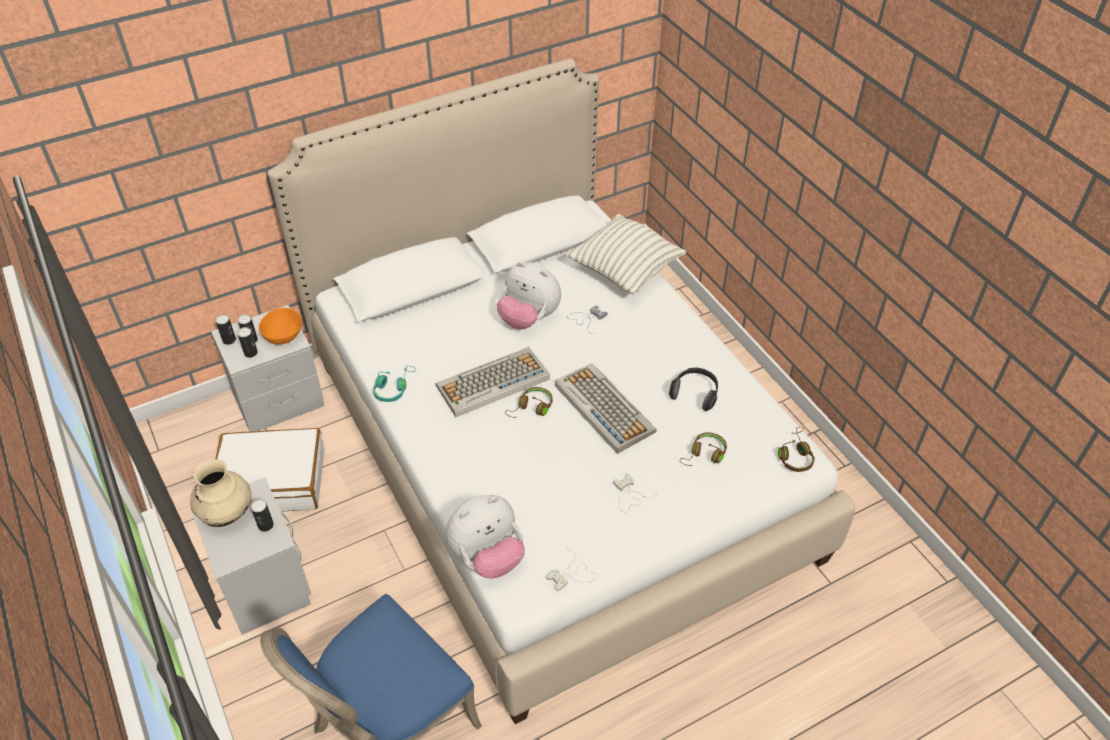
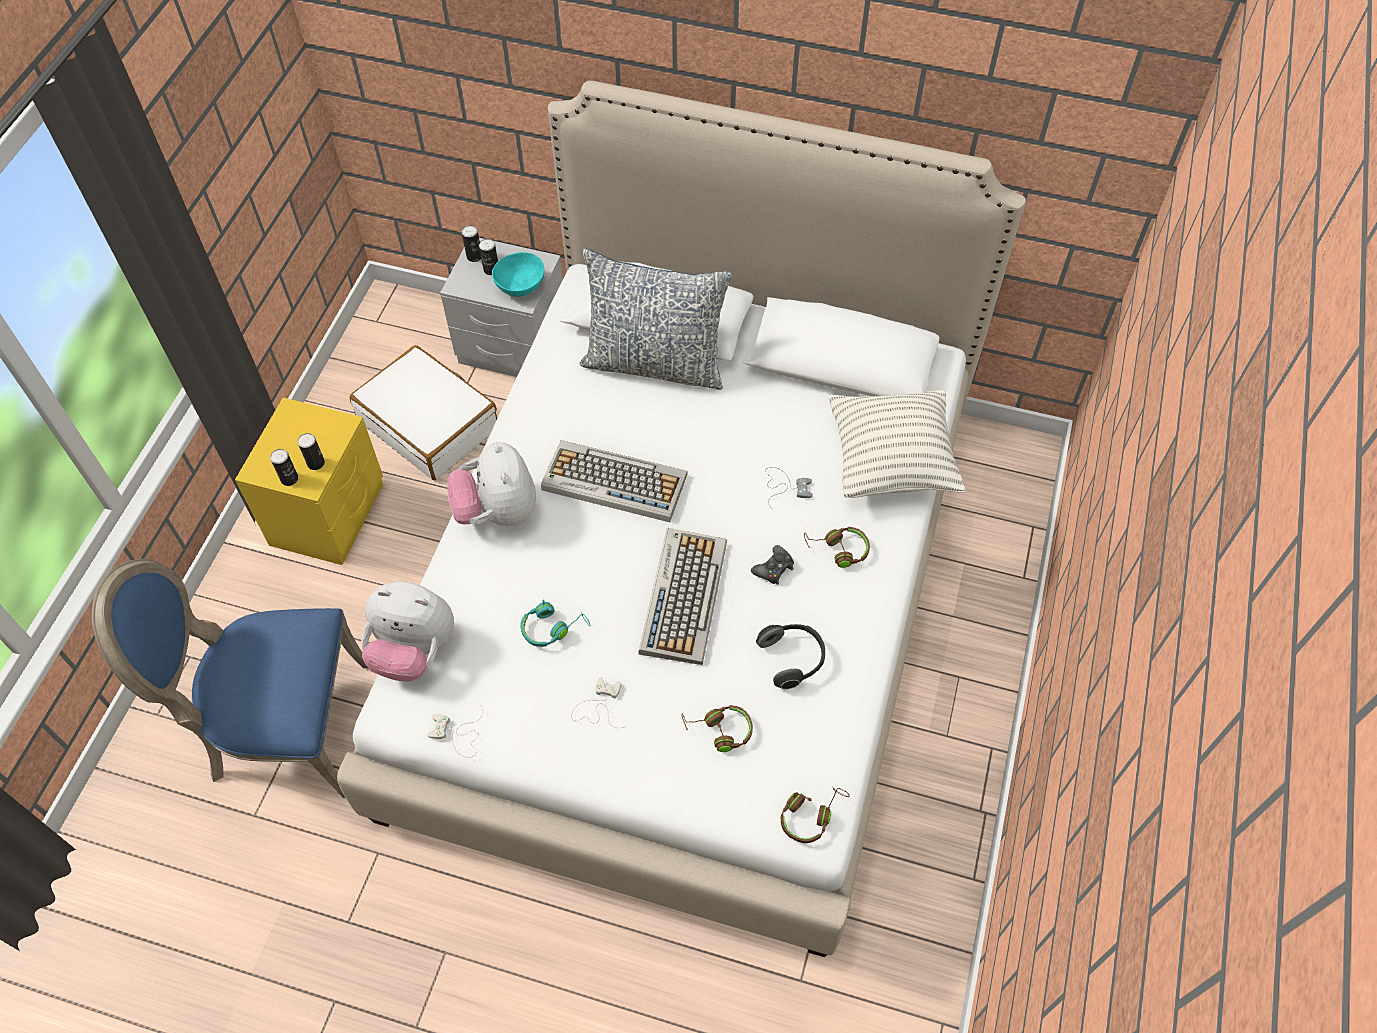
camera: 45 degrees right, 10 degrees up
beige vase [190,459,251,527] -> none
grey nightstand [190,478,311,635] -> yellow nightstand [235,398,383,565]
can [238,327,258,358] -> can moved to [270,449,298,486]
orange bowl [259,308,302,345] -> turquoise bowl [492,252,544,297]
turquoise headphones [373,366,416,402] -> turquoise headphones moved to [520,600,591,647]
plush toy [497,262,561,330] -> plush toy moved to [447,442,536,526]
brown headphones [505,387,553,418] -> brown headphones moved to [804,527,870,568]
none -> pillow [579,248,732,390]
none -> black game controller [751,545,794,585]

